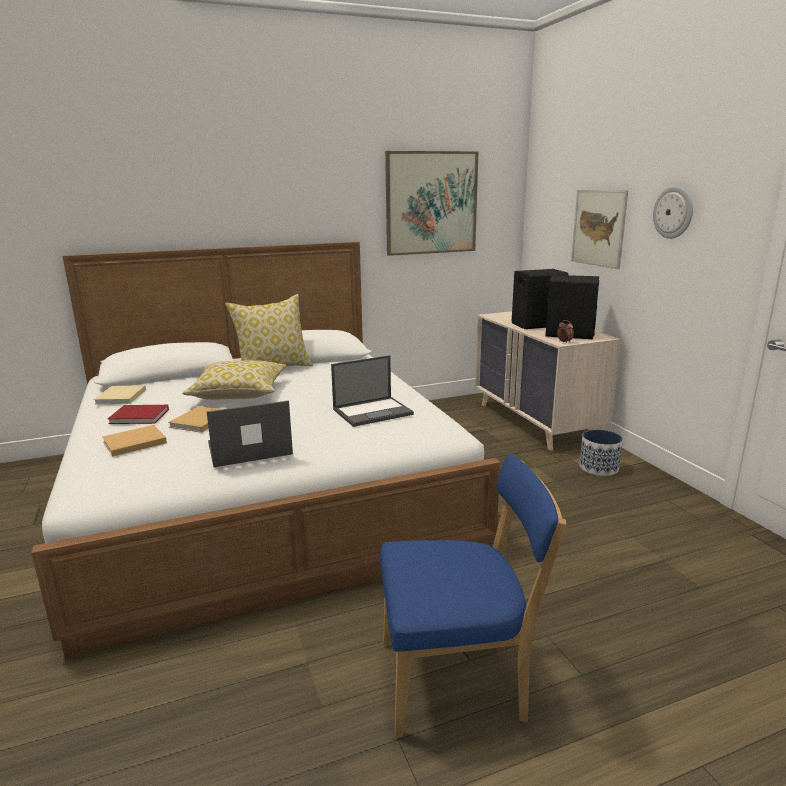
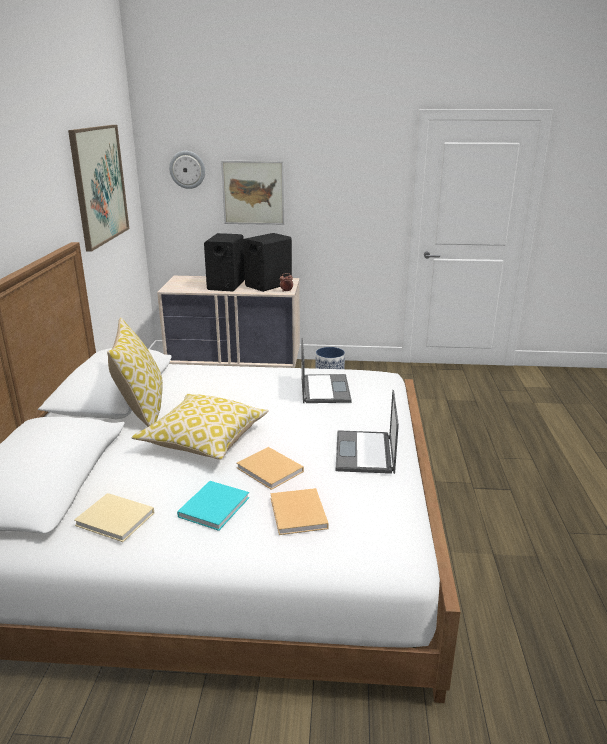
camera: 65 degrees left, 5 degrees up
red book [108,405,169,424] -> turquoise book [177,481,249,531]
blue chair [380,454,566,737] -> none
wall clock [653,186,693,239] -> wall clock moved to [169,151,205,189]

